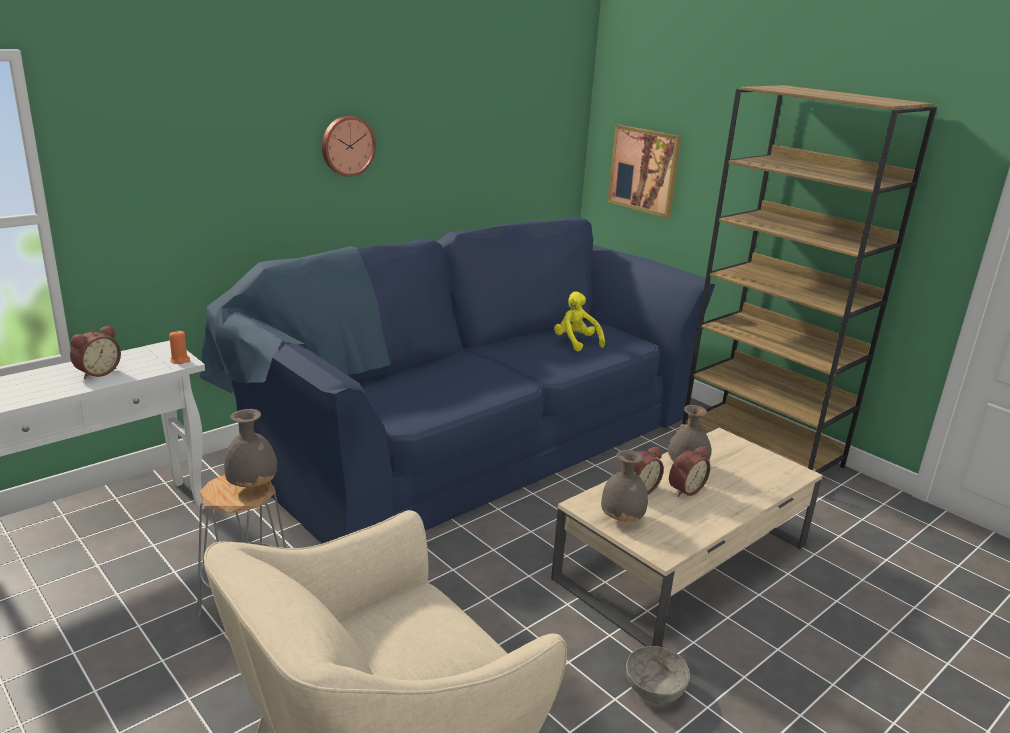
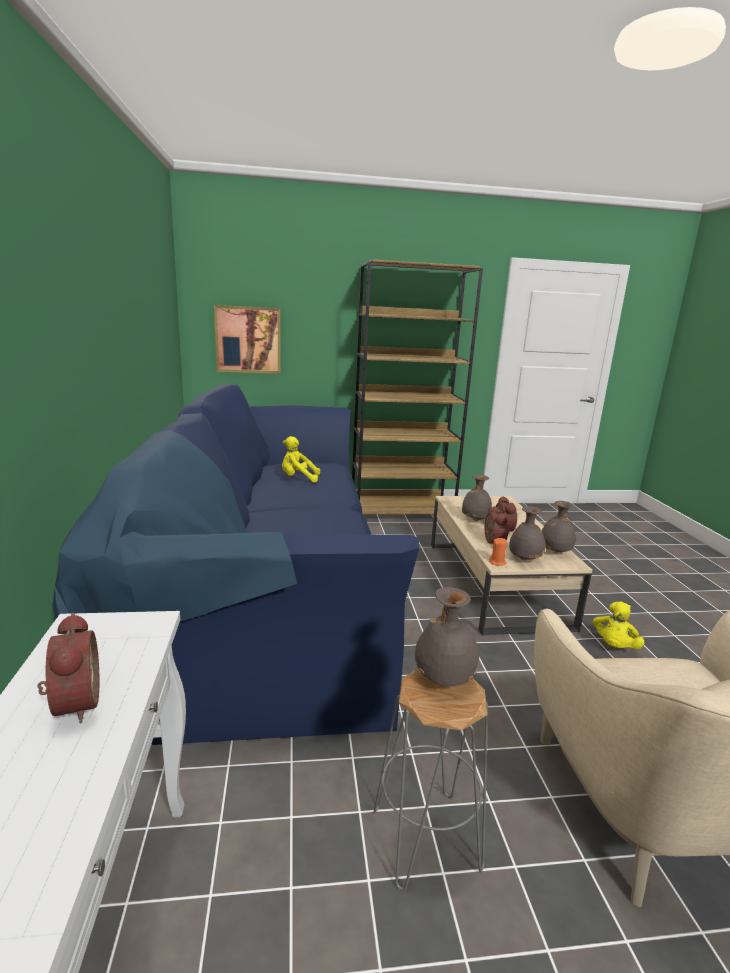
camera: 55 degrees left, 5 degrees down
orange candle [169,331,190,364] -> orange candle moved to [489,538,507,566]
wall clock [322,116,376,177] -> none
grey bowl [626,646,690,704] -> yellow plush toy [593,601,645,649]
none -> grey vase [542,501,576,553]

